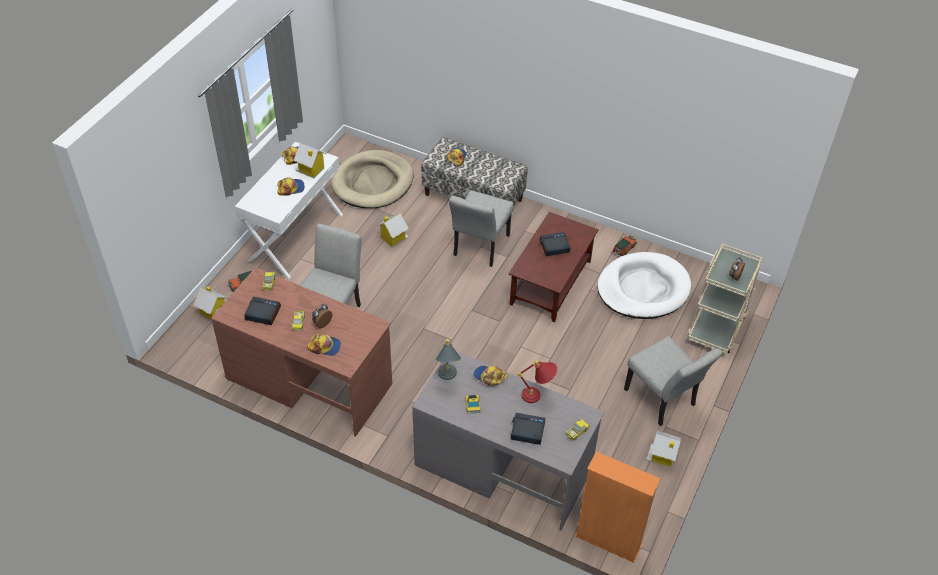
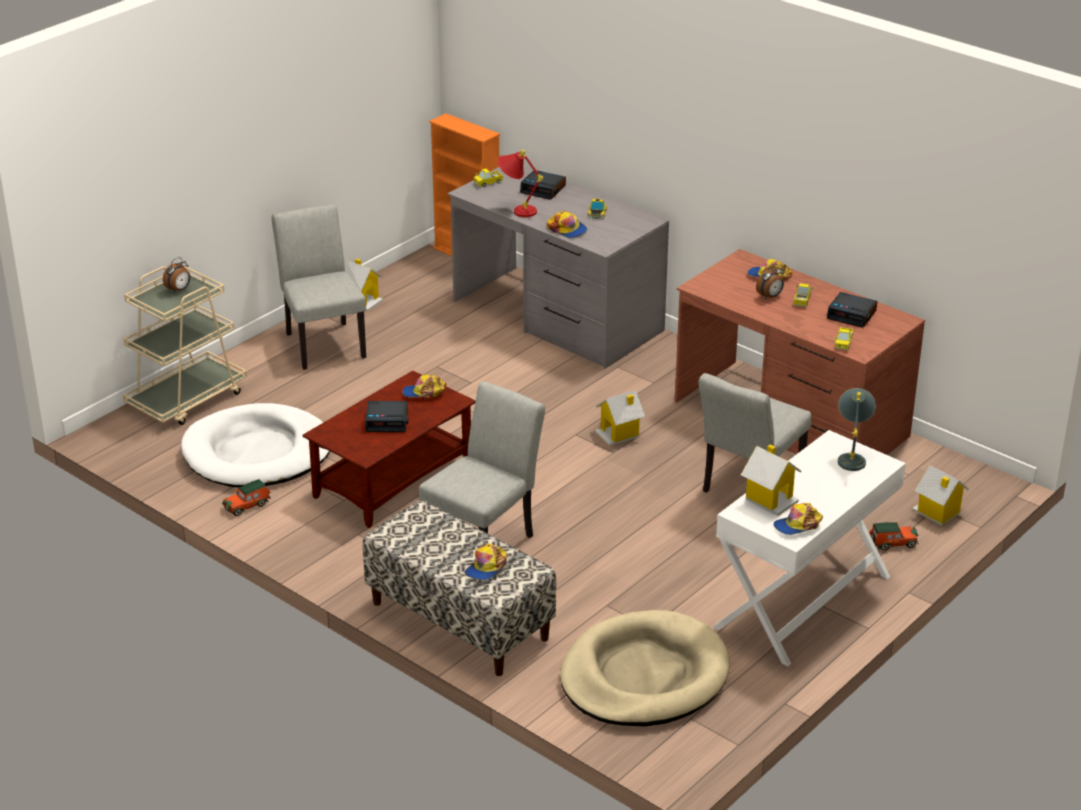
camera: 165 degrees left, 15 degrees down
cap [277,177,305,196] -> cap moved to [402,375,447,397]
toy house [377,213,409,248] -> toy house moved to [595,390,645,446]
grey table lamp [436,339,461,380] -> grey table lamp moved to [838,388,876,471]

